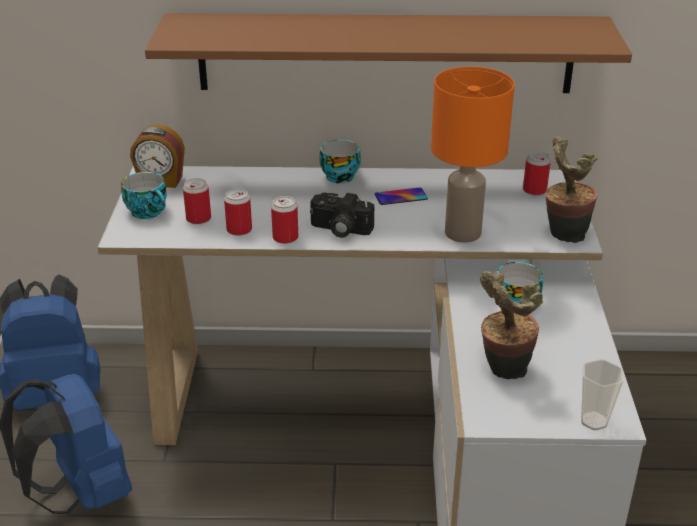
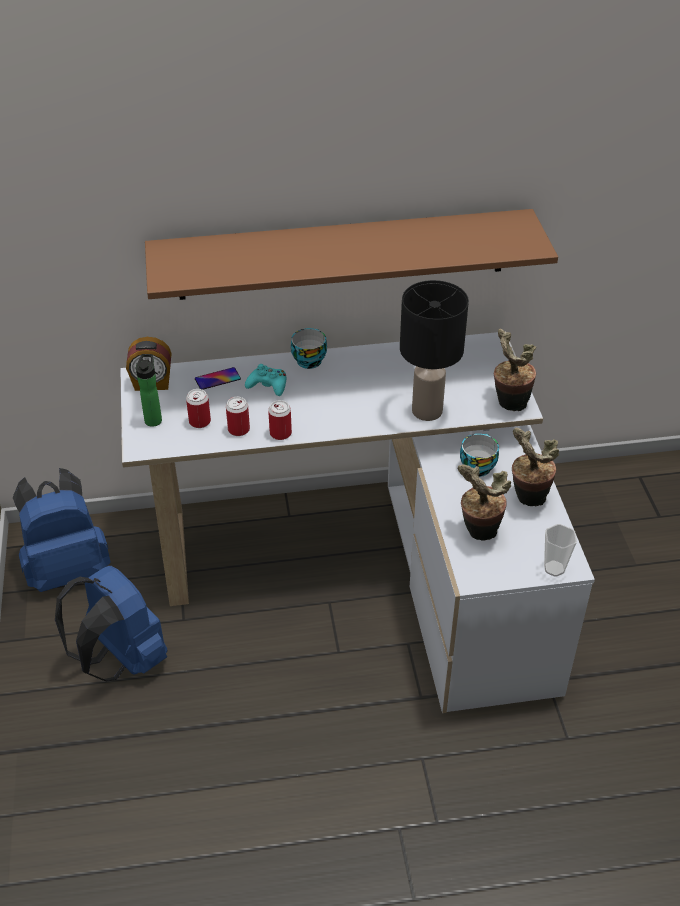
camera: 10 degrees left, 10 degrees up
cup [121,172,167,219] -> bottle [136,354,162,427]
camera [310,193,374,238] -> none
phone [375,188,428,205] -> phone moved to [195,367,241,390]
orange table lamp [431,67,515,243] -> black table lamp [400,280,469,421]
can [523,151,551,196] -> none
none -> turquoise game controller [245,364,286,396]
none -> potted plant [512,428,559,506]

